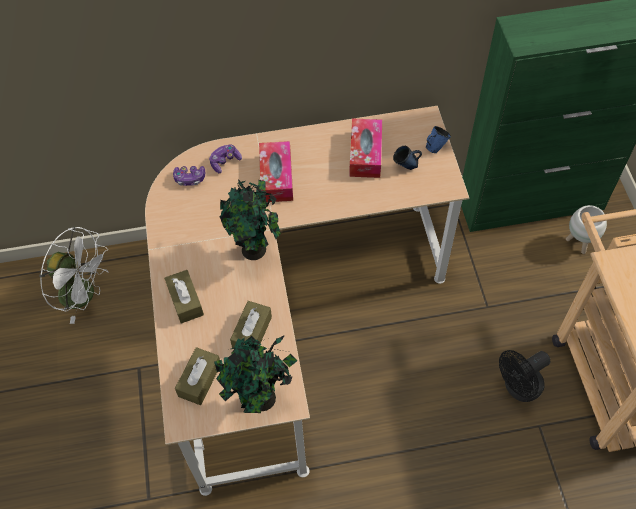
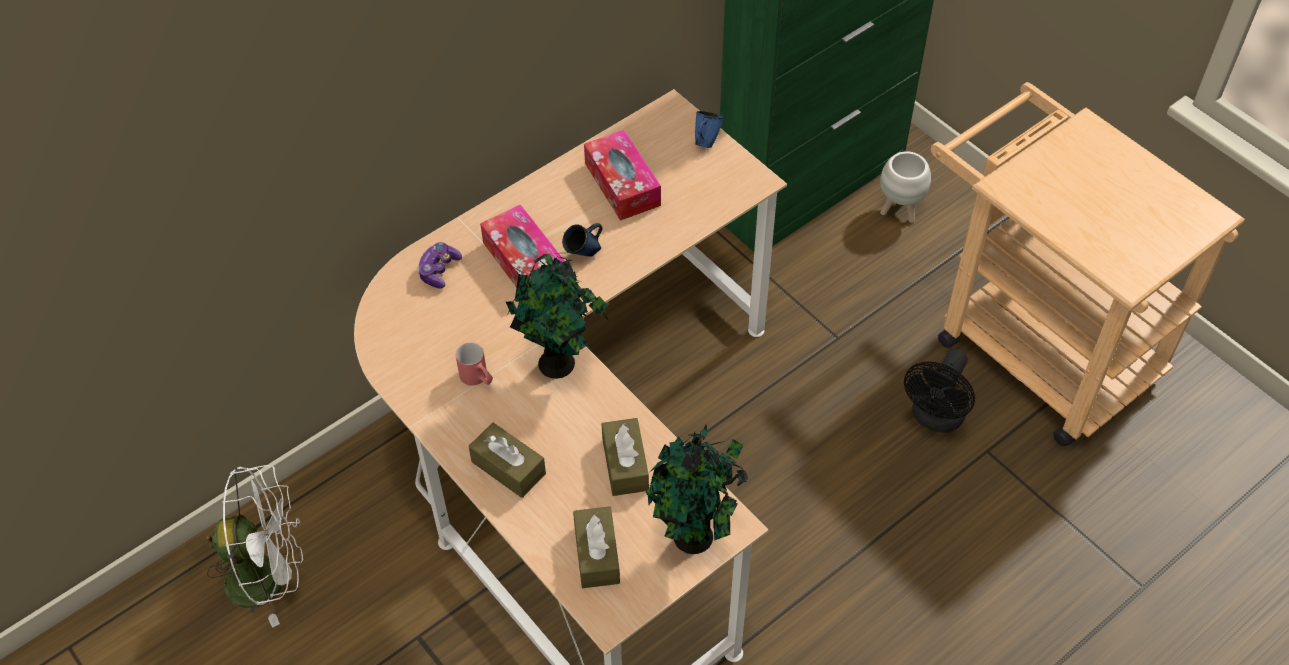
camera: 30 degrees left, 5 degrees down
game controller [173,166,205,186] -> none
blue mug [393,146,422,170] -> blue mug moved to [562,223,603,257]
none -> red mug [455,342,493,386]

